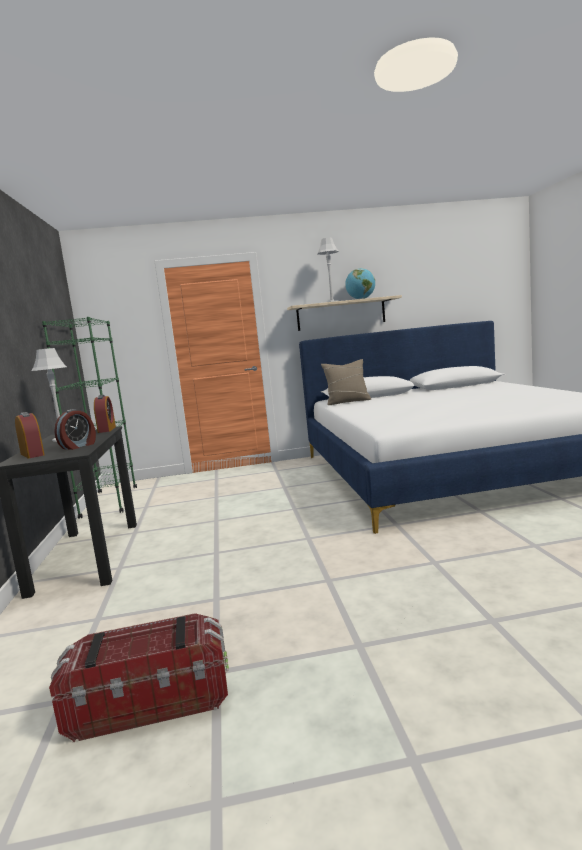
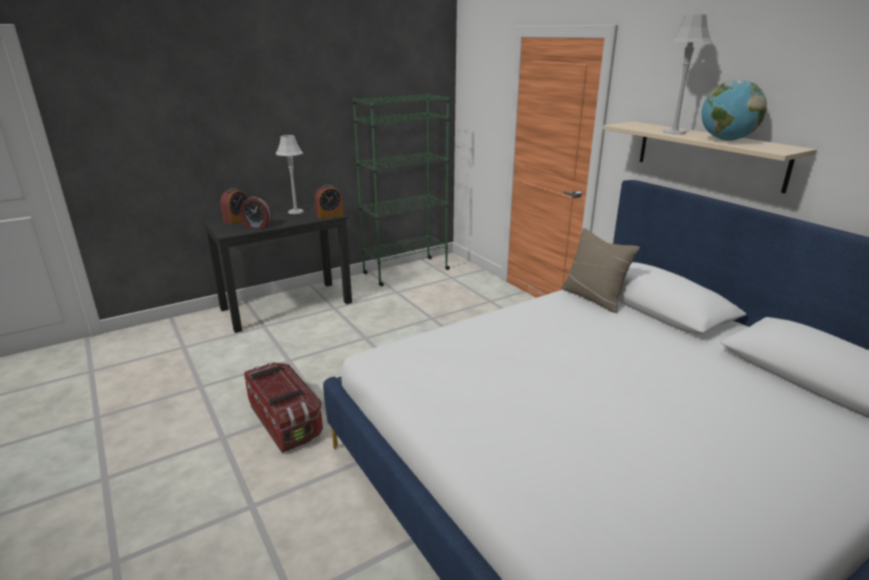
camera: 65 degrees right, 15 degrees up
storage box [49,613,229,742] -> storage box moved to [244,362,323,453]

